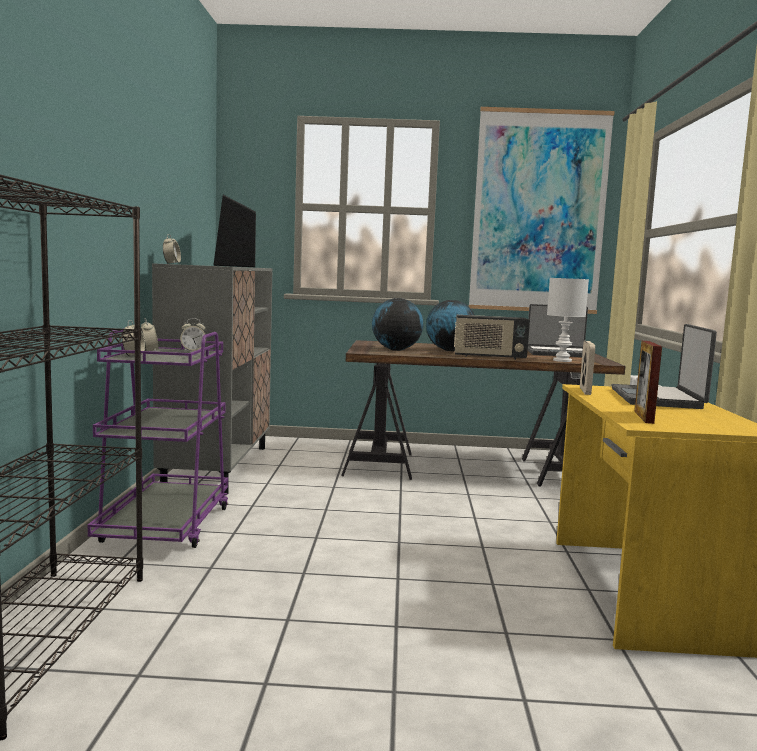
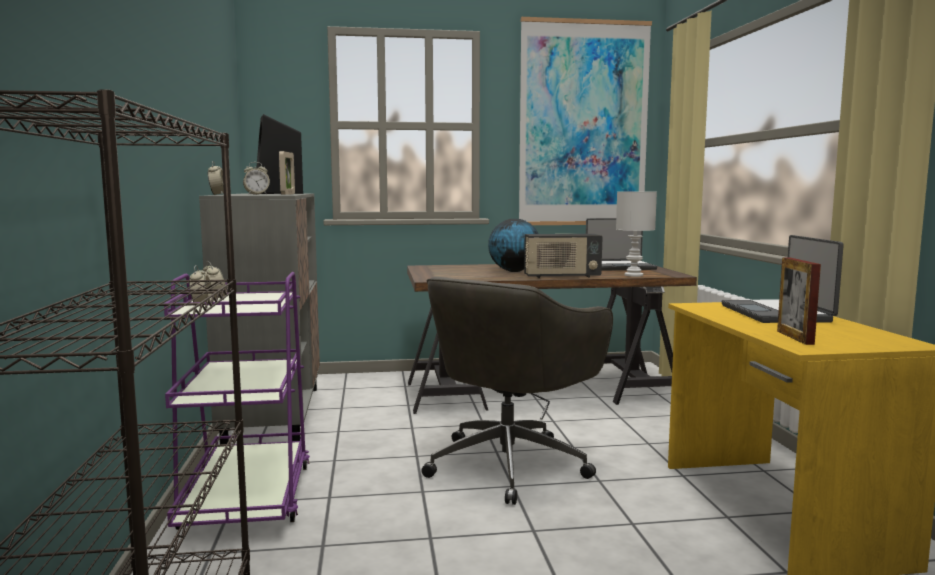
camera: 10 degrees left, 0 degrees up
alarm clock [180,318,206,352] -> alarm clock moved to [243,162,270,195]
globe [372,298,423,351] -> none
picture frame [580,341,595,395] -> picture frame moved to [279,151,295,195]
none -> grey office chair [421,277,613,505]

